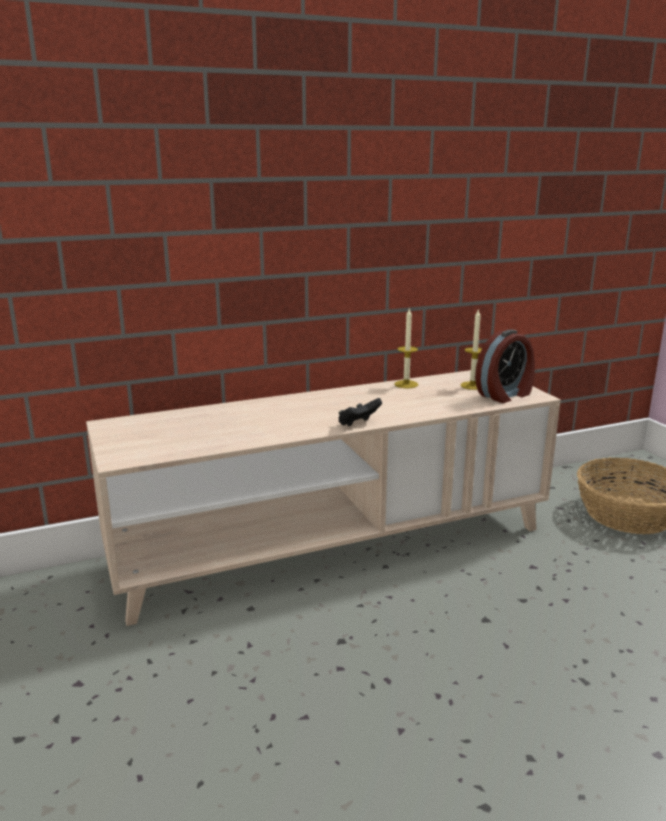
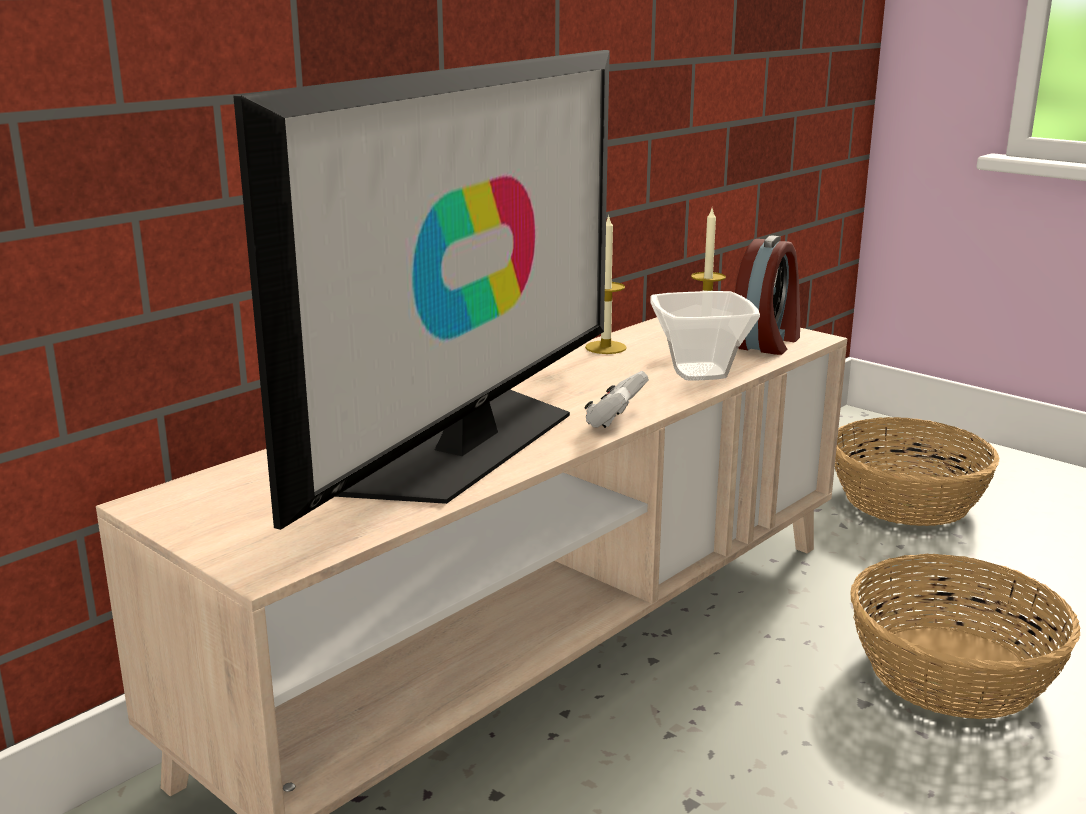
camera: 25 degrees left, 0 degrees up
black game controller [339,398,382,426] -> white game controller [585,371,649,428]
none -> television [233,50,610,530]
none -> bowl [650,291,760,381]
none -> basket [850,554,1081,719]

